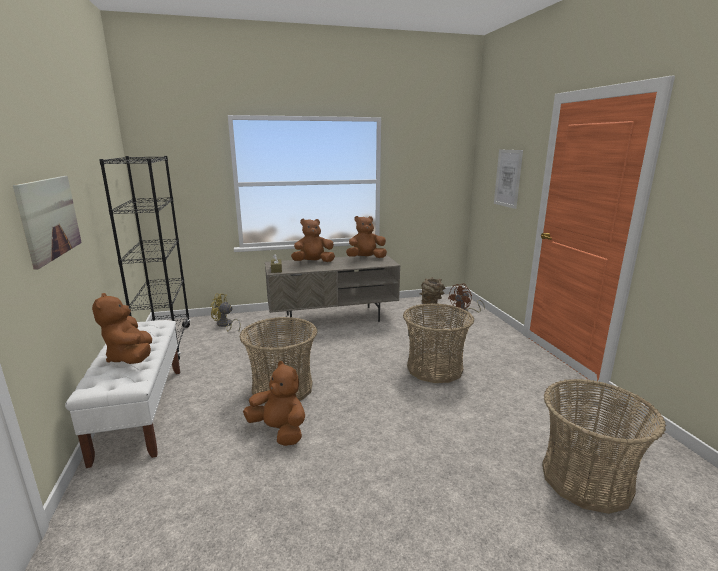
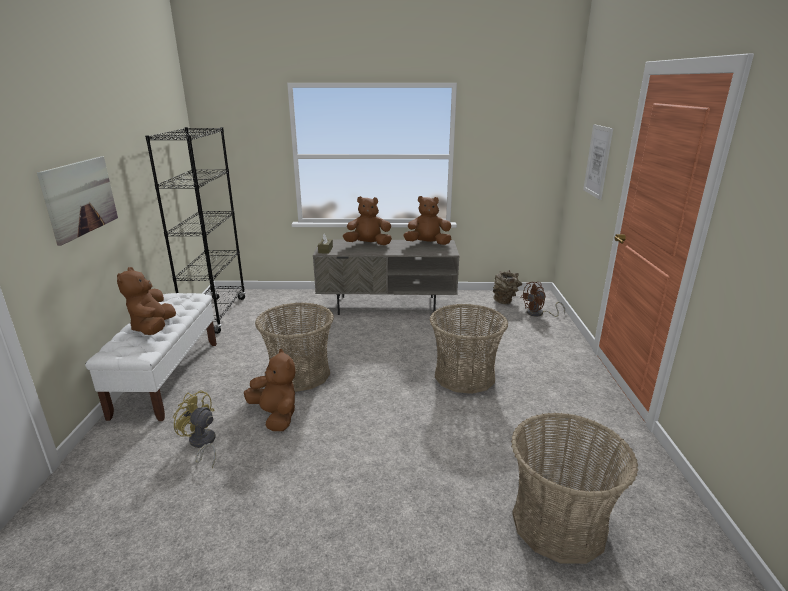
camera: 15 degrees right, 5 degrees up
yellow fan [210,293,241,331] -> yellow fan moved to [173,390,216,468]

